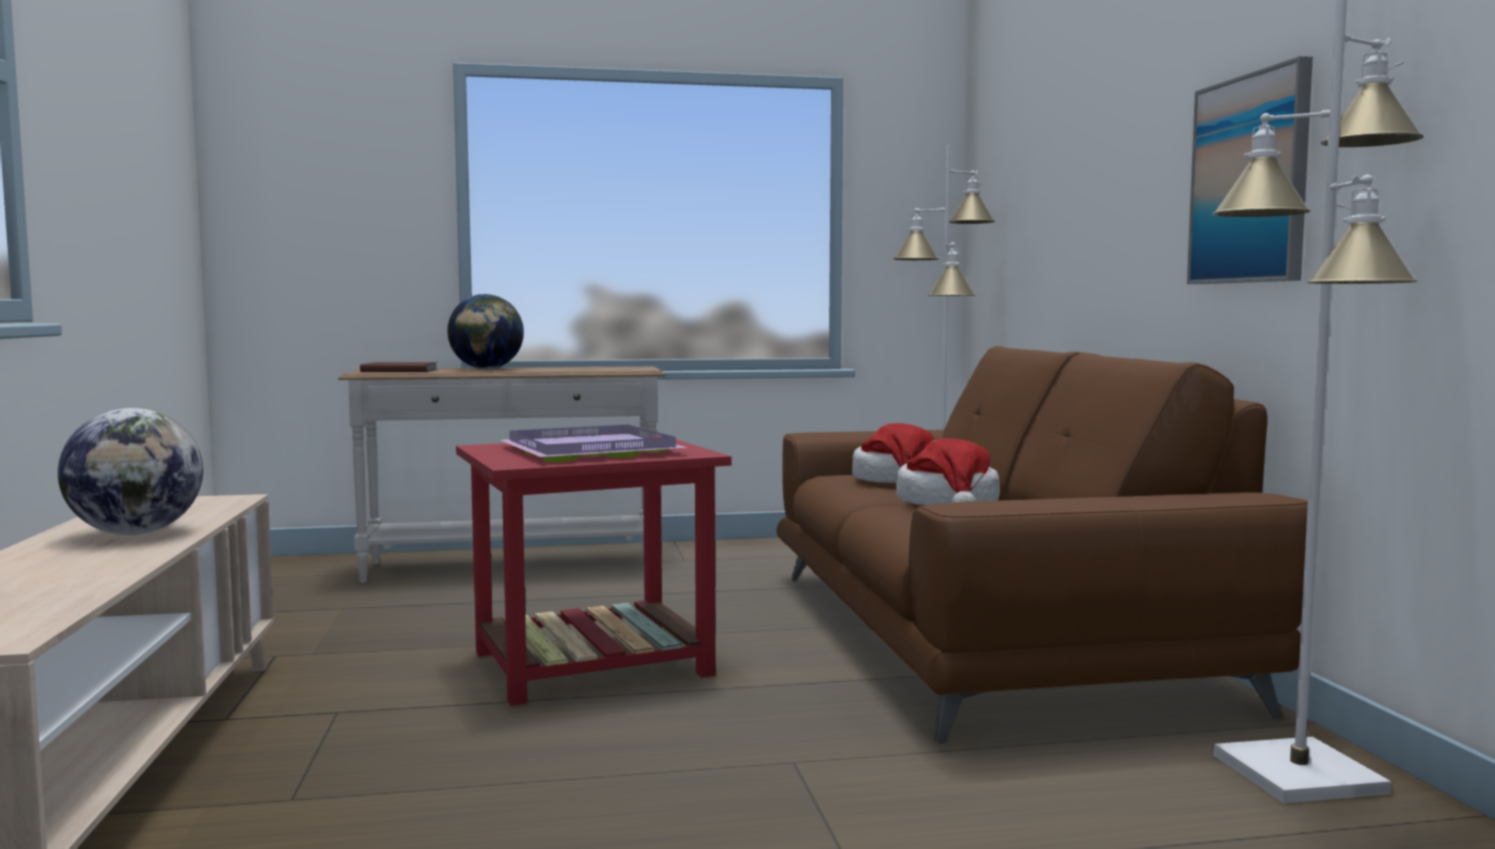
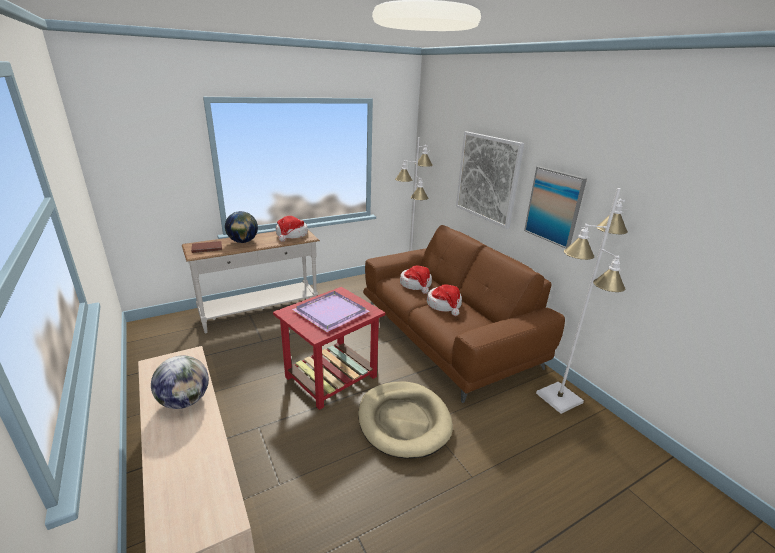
camera: 20 degrees left, 20 degrees up
none -> hat [276,216,308,242]
none -> beige dog bed [358,382,453,459]
none -> picture [456,132,524,229]

